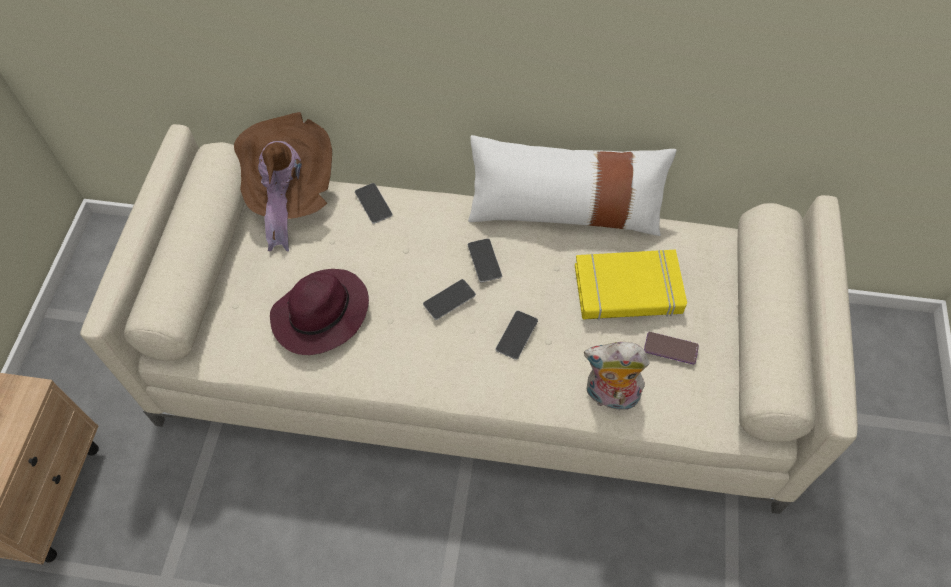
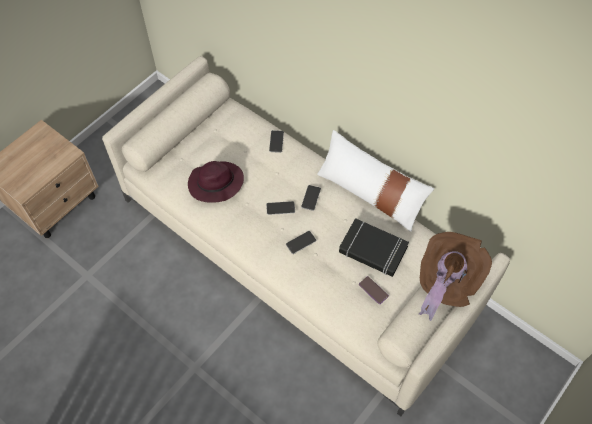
camera: 30 degrees right, 0 degrees up
brown hat [234,112,332,252] -> brown hat moved to [419,232,492,321]
yellow book [575,250,687,321] -> black book [339,218,409,277]
plush toy [584,342,649,415] -> none

